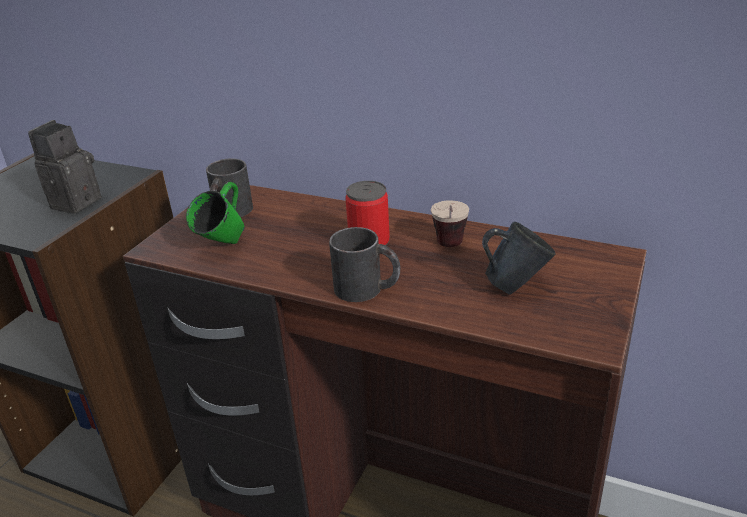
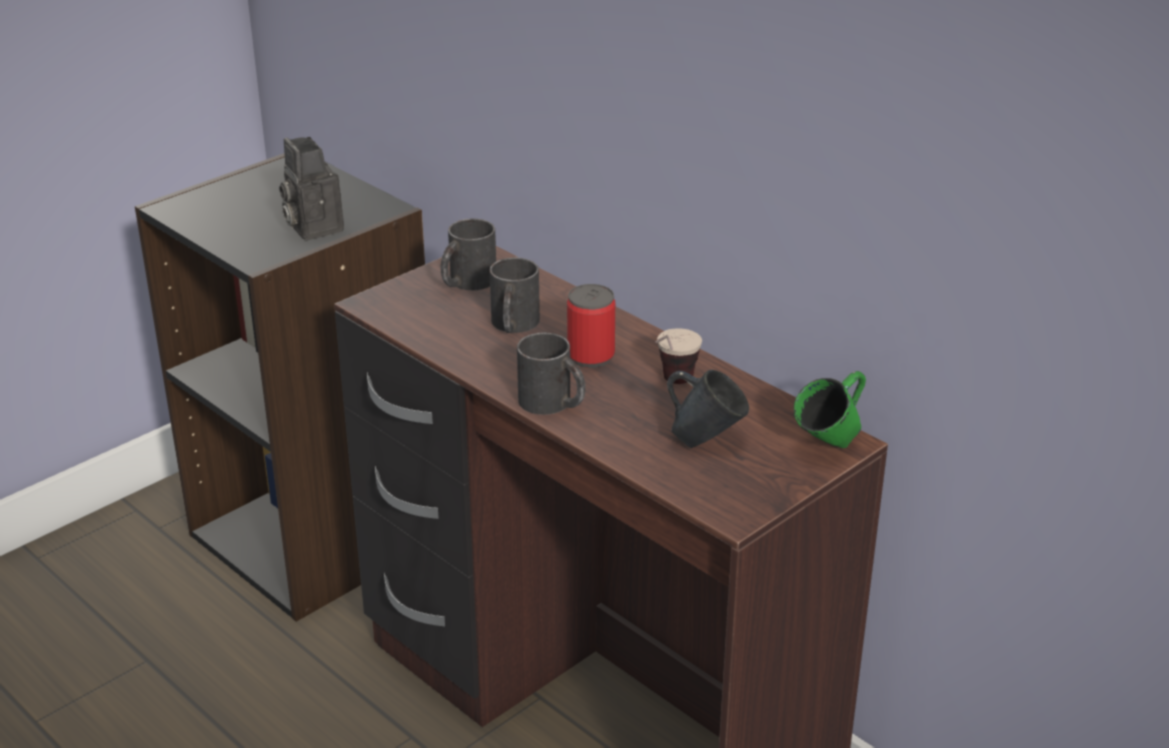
camera: 20 degrees right, 0 degrees up
camera [28,120,102,214] -> camera turned 75 degrees counterclockwise [279,137,344,241]
green mug [186,182,245,244] -> green mug moved to [794,371,866,448]
none -> black mug [490,257,540,333]

